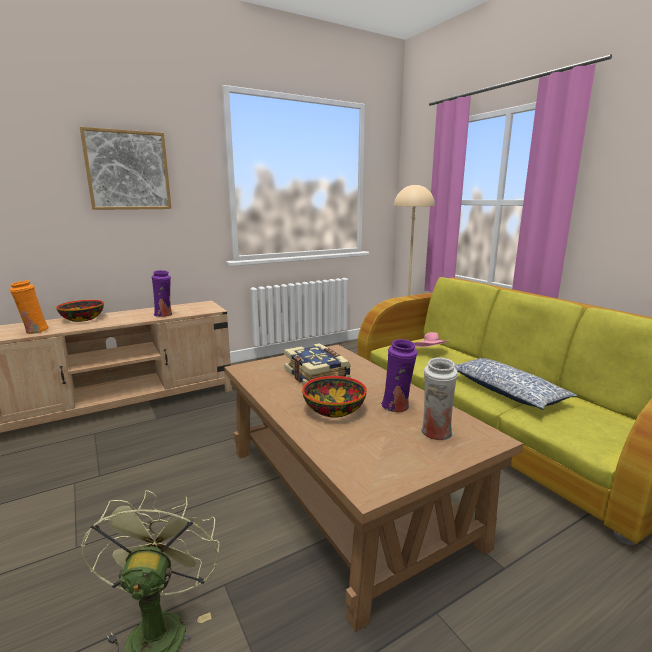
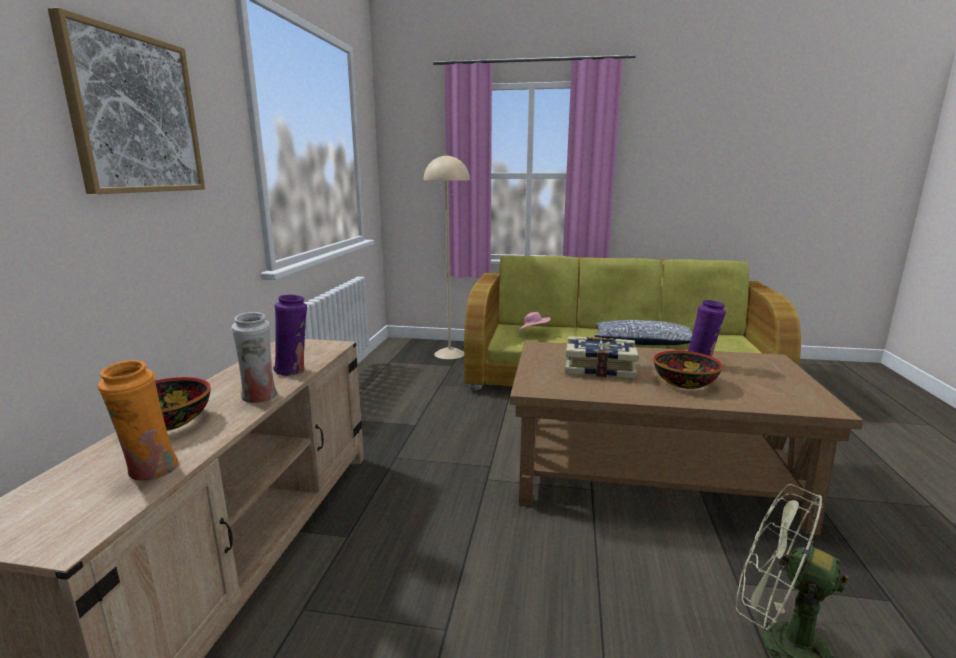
camera: 50 degrees left, 0 degrees up
white vase [421,357,458,440] -> white vase moved to [231,312,278,403]

